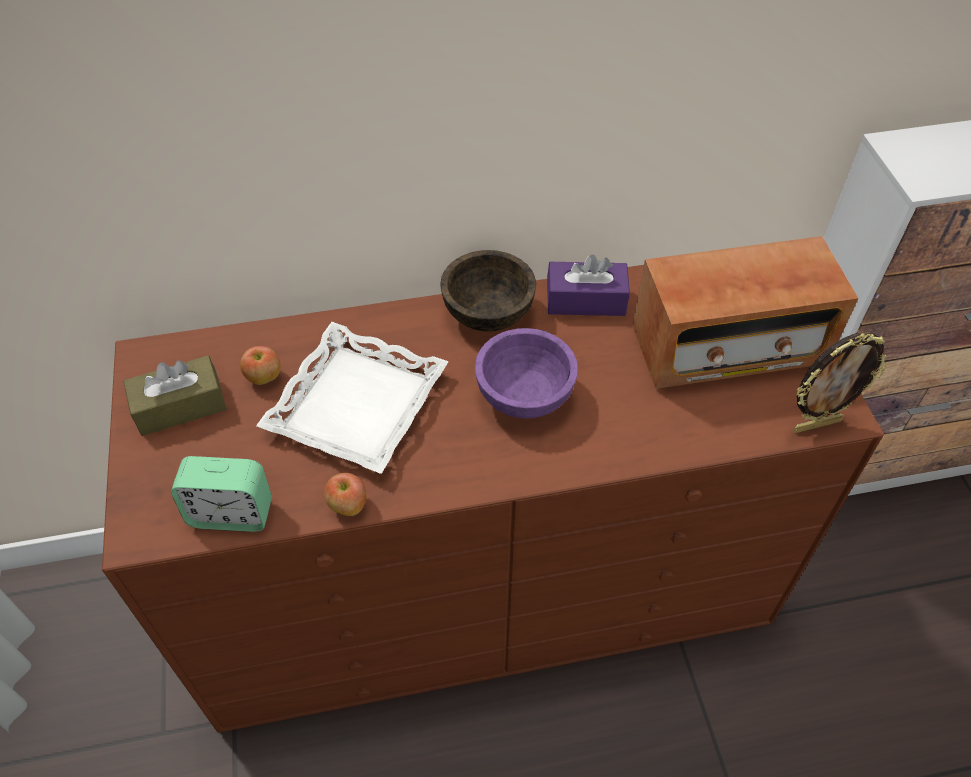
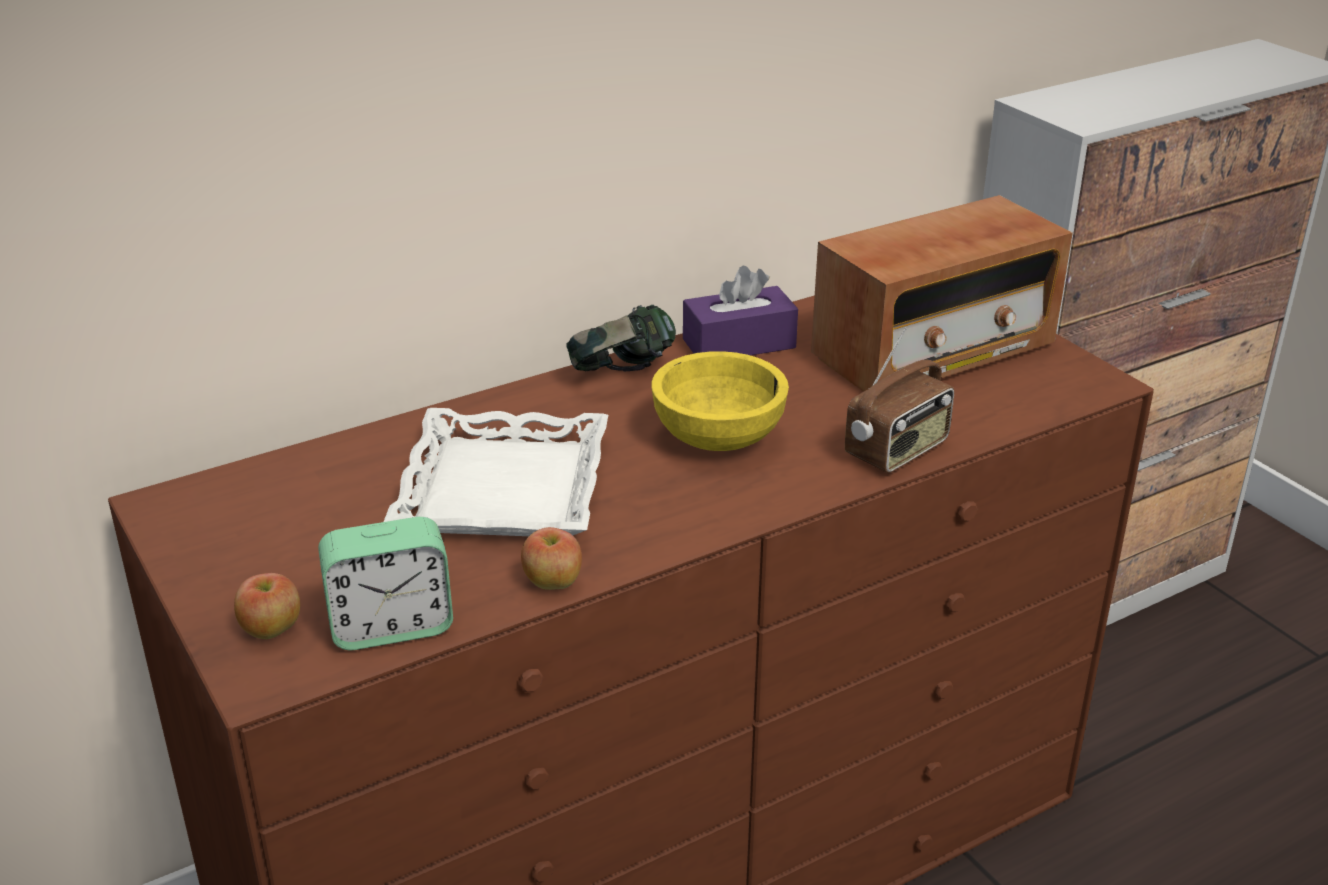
camera: 20 degrees left, 20 degrees down
brown tissue box [123,356,227,436] -> none
apple [240,346,280,385] -> apple moved to [234,573,300,639]
brown bowl [440,250,536,332] -> headphones [566,305,676,372]
purple bowl [475,328,578,419] -> yellow bowl [651,351,789,451]
picture frame [794,333,887,433] -> none
none -> radio [845,328,954,473]

